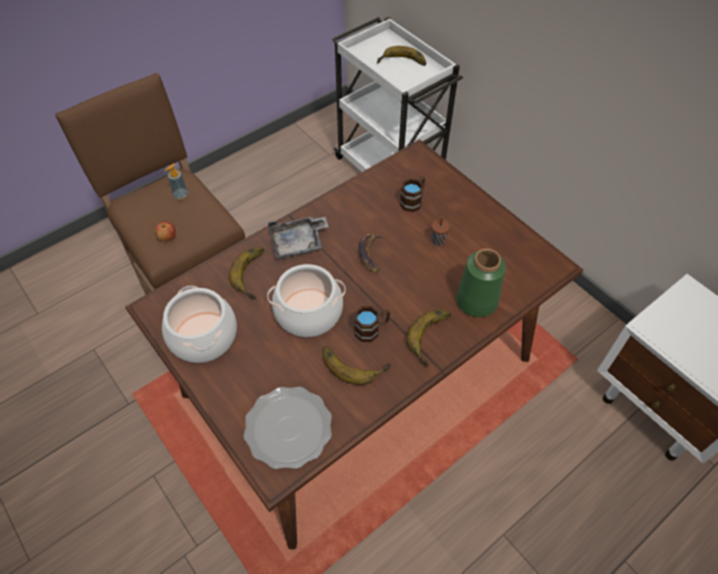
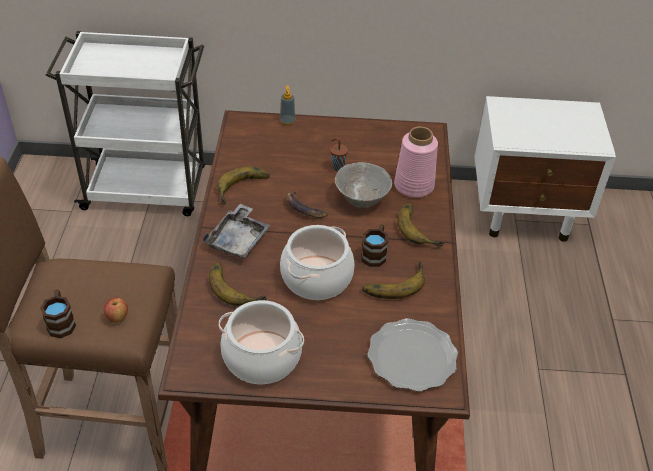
camera: 50 degrees left, 10 degrees down
soap dispenser [165,164,188,200] -> soap dispenser moved to [280,85,295,125]
banana [377,46,426,66] -> banana moved to [217,166,270,205]
brown mug [400,177,425,212] -> brown mug moved to [40,290,76,338]
green vase [456,249,506,317] -> pink vase [394,127,438,198]
none -> grey bowl [335,162,392,208]

